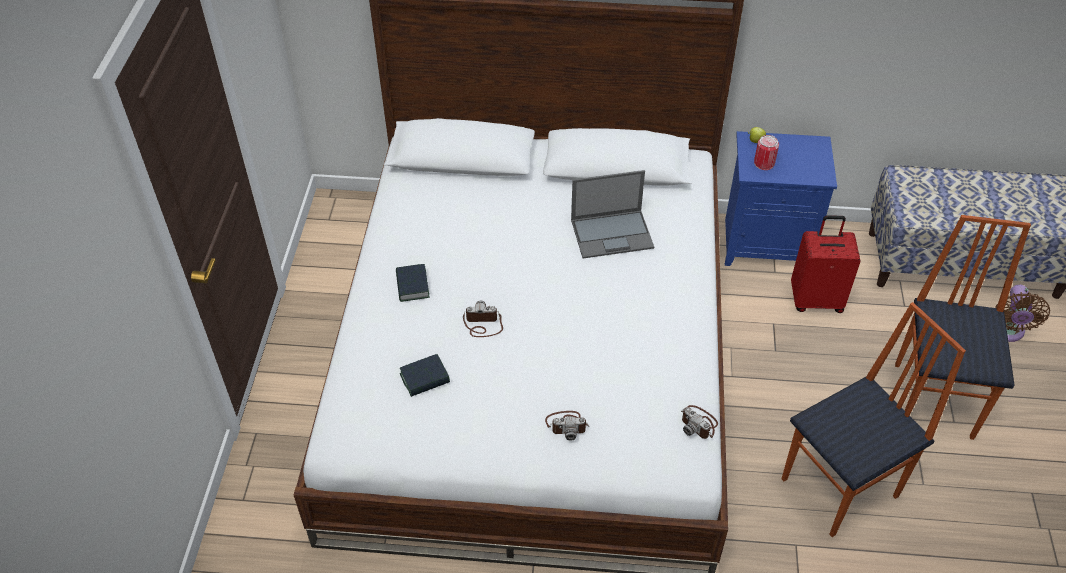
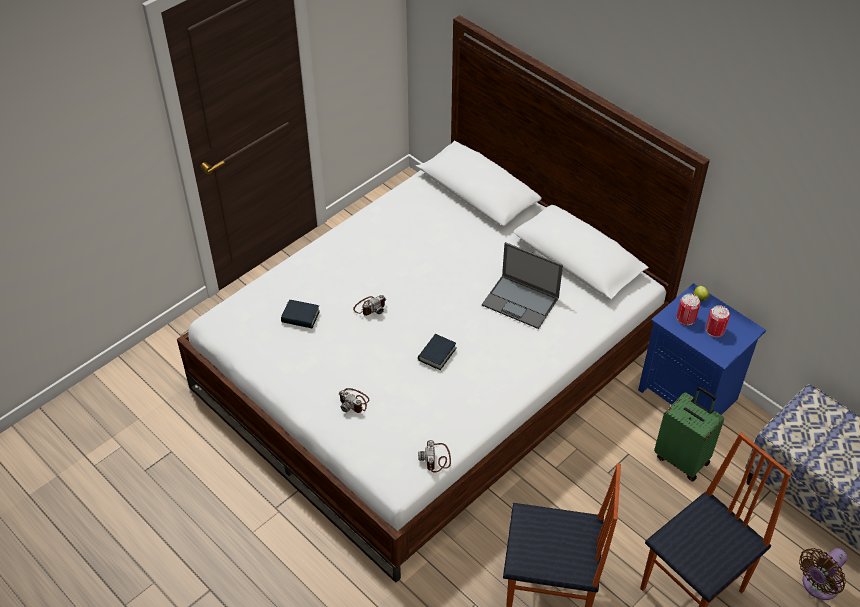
camera: 40 degrees right, 0 degrees up
book [396,264,430,302] -> book moved to [418,334,457,370]
camera [463,301,503,337] -> camera turned 105 degrees clockwise [353,295,386,316]
red suitcase [791,215,861,313] -> green suitcase [654,387,724,481]
none -> can [706,305,730,337]

